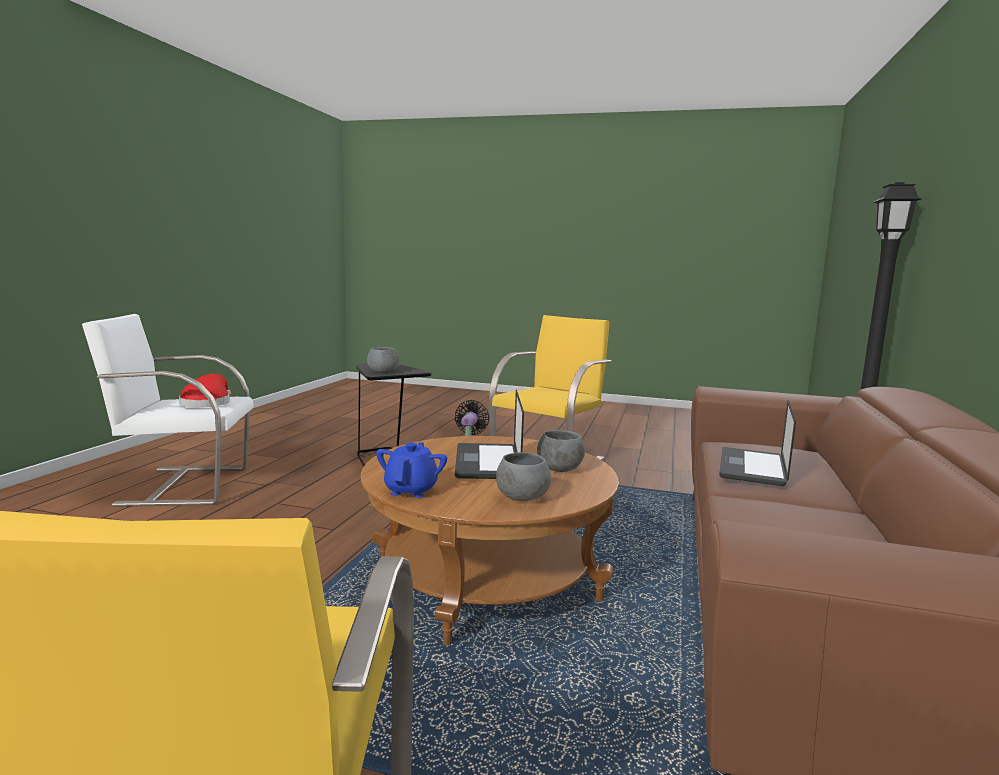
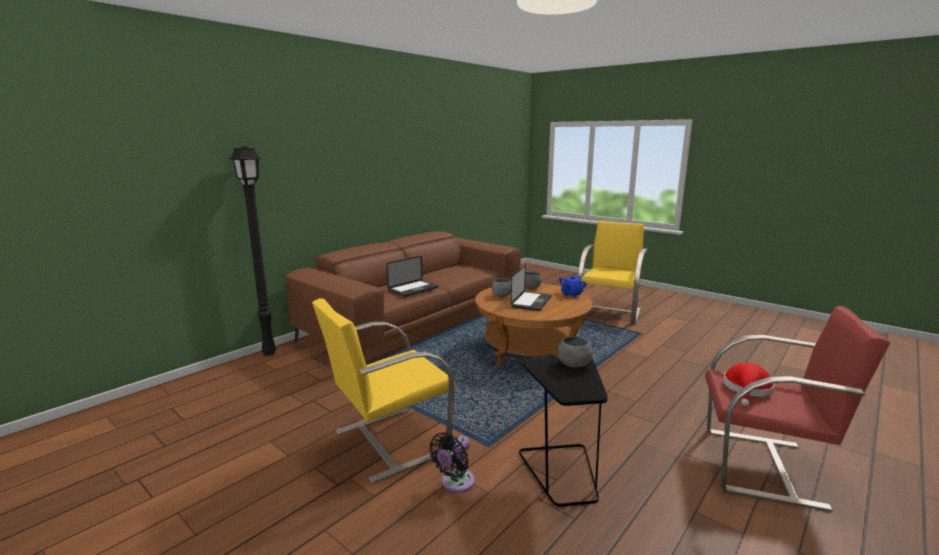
camera: 155 degrees left, 5 degrees up
white armchair [82,314,254,507] -> red armchair [705,306,890,512]

